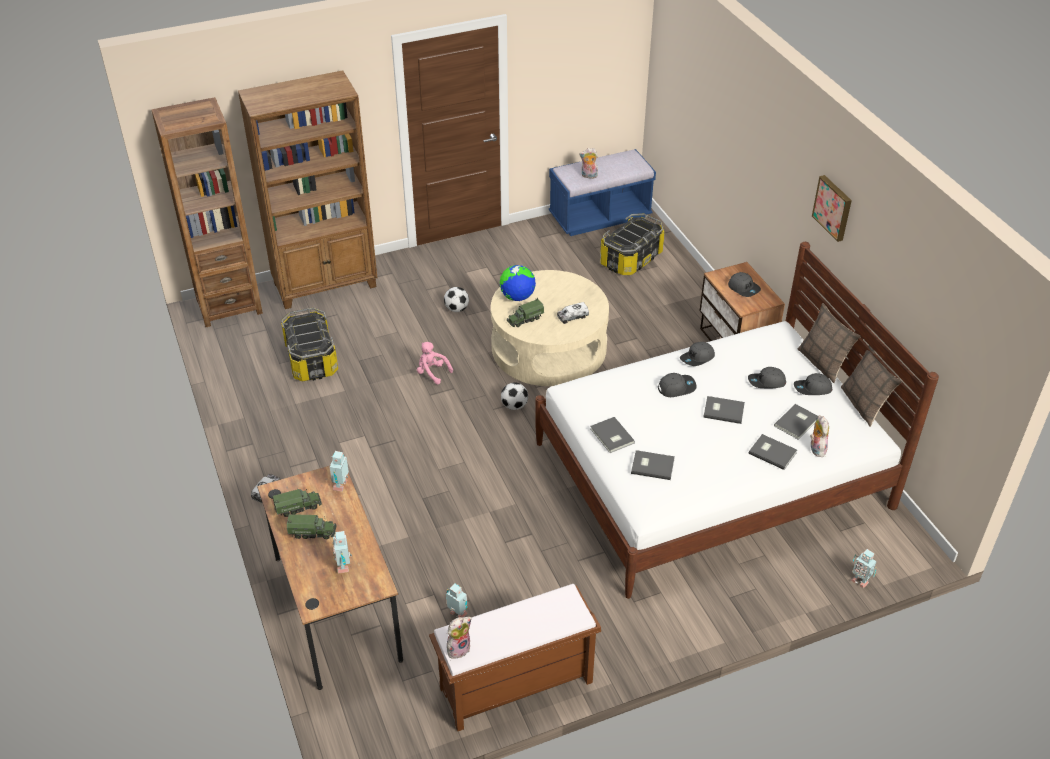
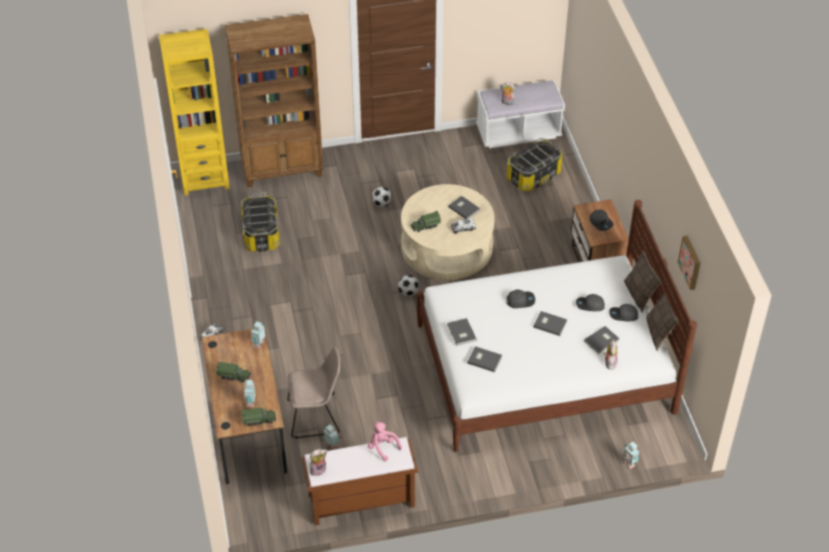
camera: 10 degrees right, 5 degrees up
brown bookcase [151,97,263,327] -> yellow bookcase [159,29,230,196]
toy truck [273,489,322,517] -> toy truck moved to [242,408,276,426]
pink plush toy [417,342,453,384] -> pink plush toy moved to [368,422,402,461]
globe [500,265,536,301] -> none
blue bench [549,149,656,236] -> white bench [476,80,565,148]
grey cap [680,342,715,366] -> none
grey book [749,434,797,470] -> grey book moved to [448,196,480,219]
picture [812,175,852,242] -> picture moved to [678,236,700,290]
none -> beige chair [287,347,340,439]

